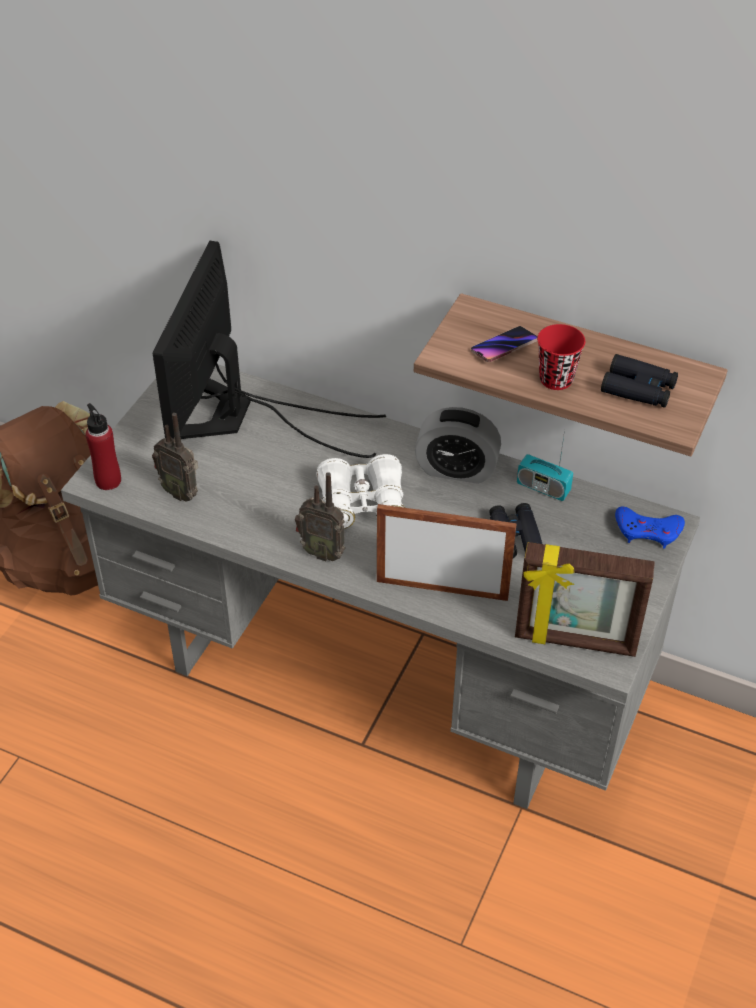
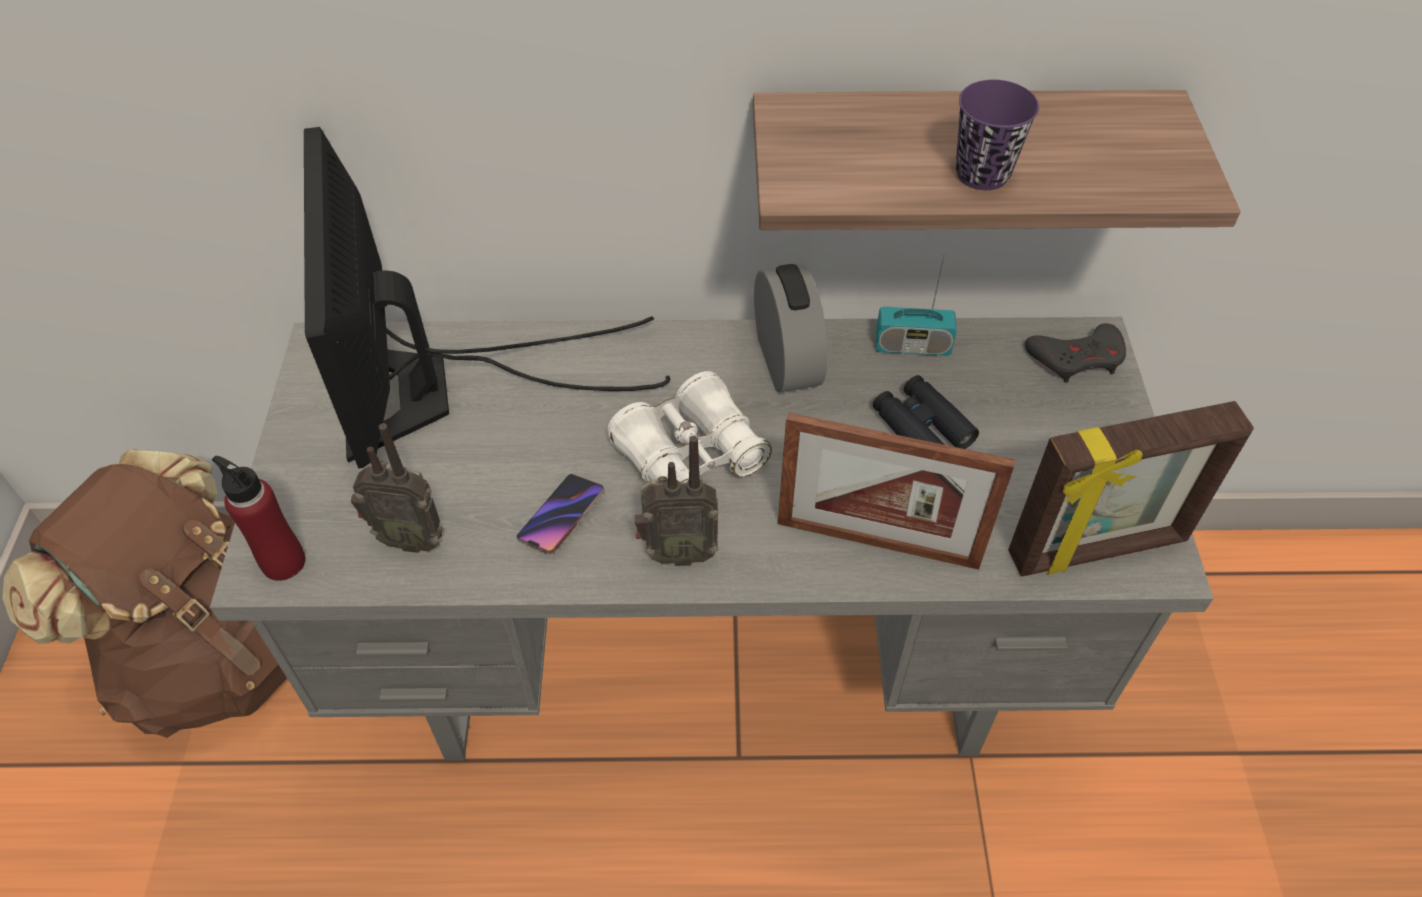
camera: 25 degrees left, 5 degrees up
picture frame [377,504,517,601] -> picture frame turned 150 degrees counterclockwise [778,412,1015,570]
alarm clock [415,407,501,484] -> alarm clock turned 90 degrees counterclockwise [754,264,828,392]
phone [471,326,538,362] -> phone moved to [517,474,604,554]
red cup [537,324,585,390] -> purple cup [956,80,1039,190]
black binoculars [601,354,678,408] -> none
blue game controller [615,507,685,549] -> grey game controller [1025,323,1126,383]

